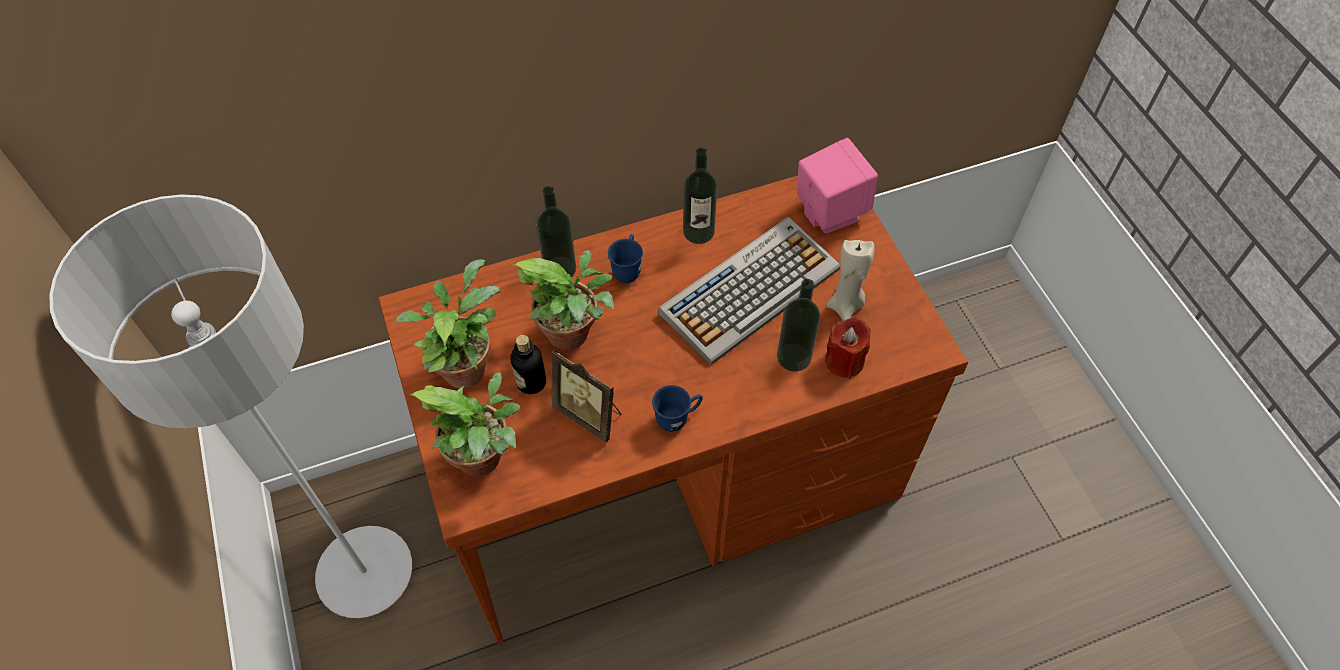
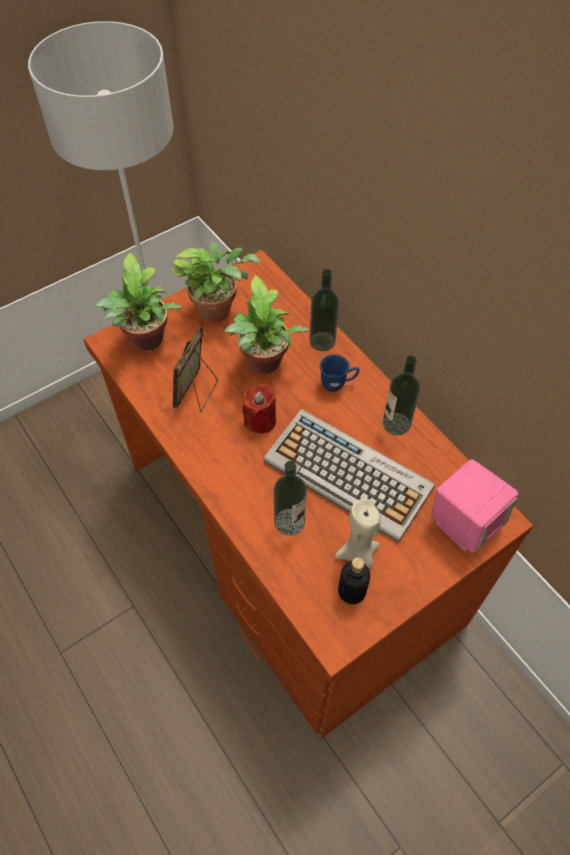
camera: 75 degrees right, 0 degrees up
bottle [510,335,546,394] -> bottle moved to [338,557,370,604]
blue mug [652,385,703,432] -> none
red candle [825,318,871,379] -> red candle moved to [242,384,276,434]

